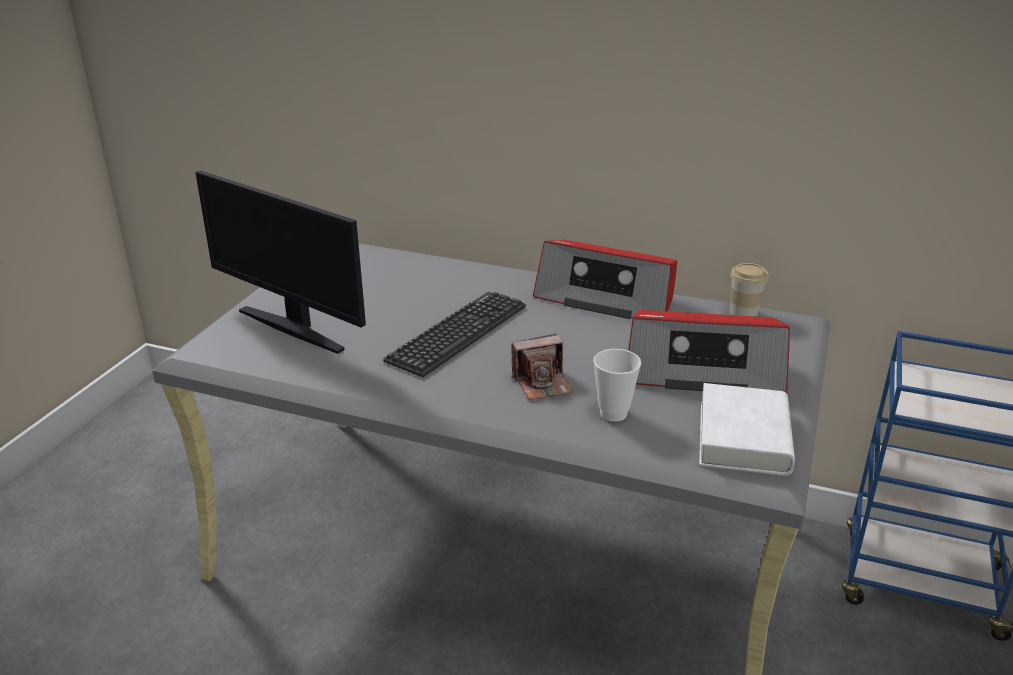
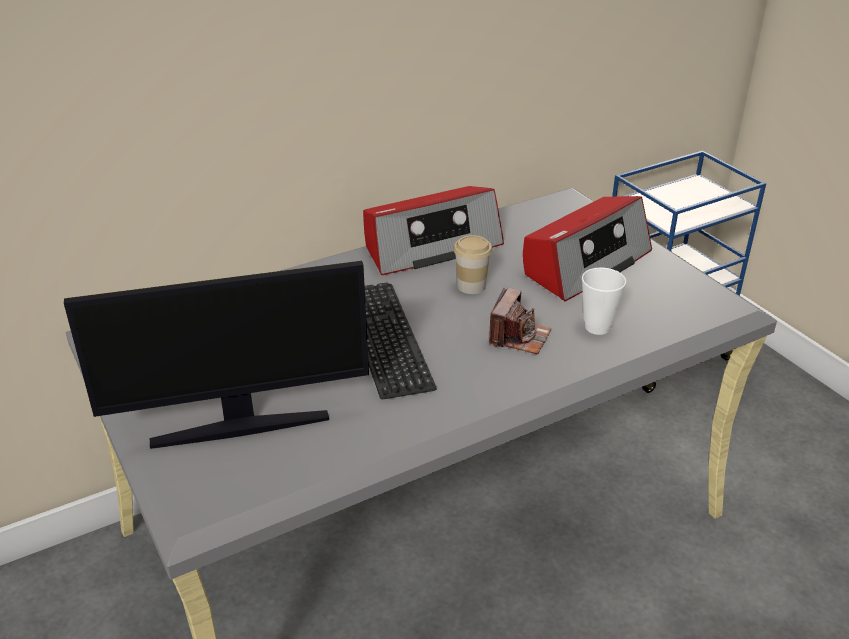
camera: 50 degrees left, 5 degrees up
white book [699,383,795,476] -> none
cup [730,263,769,317] -> cup moved to [453,235,492,294]

